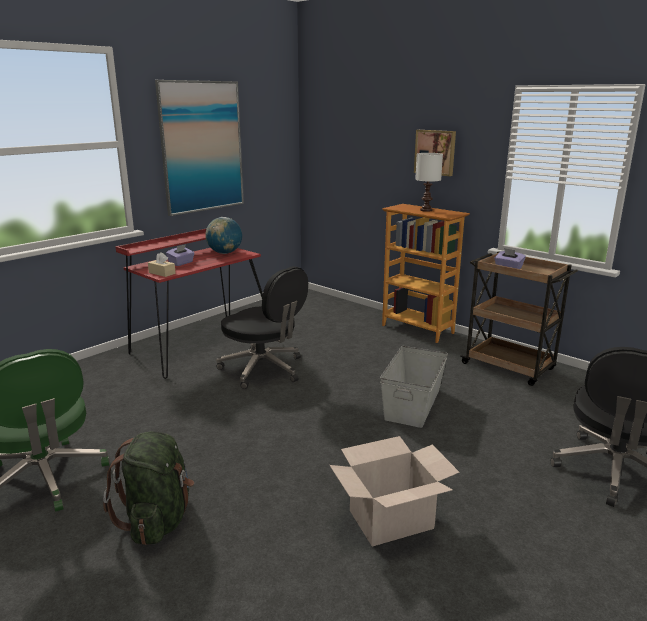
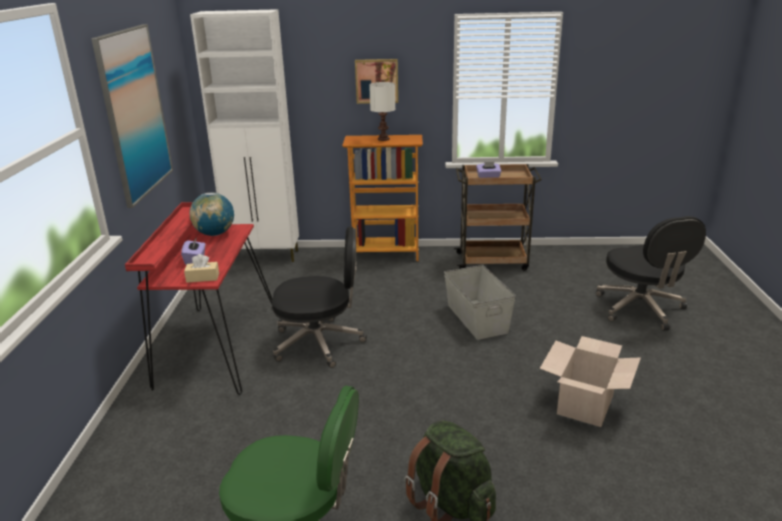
camera: 40 degrees left, 5 degrees up
none -> white cabinet [190,9,299,262]

